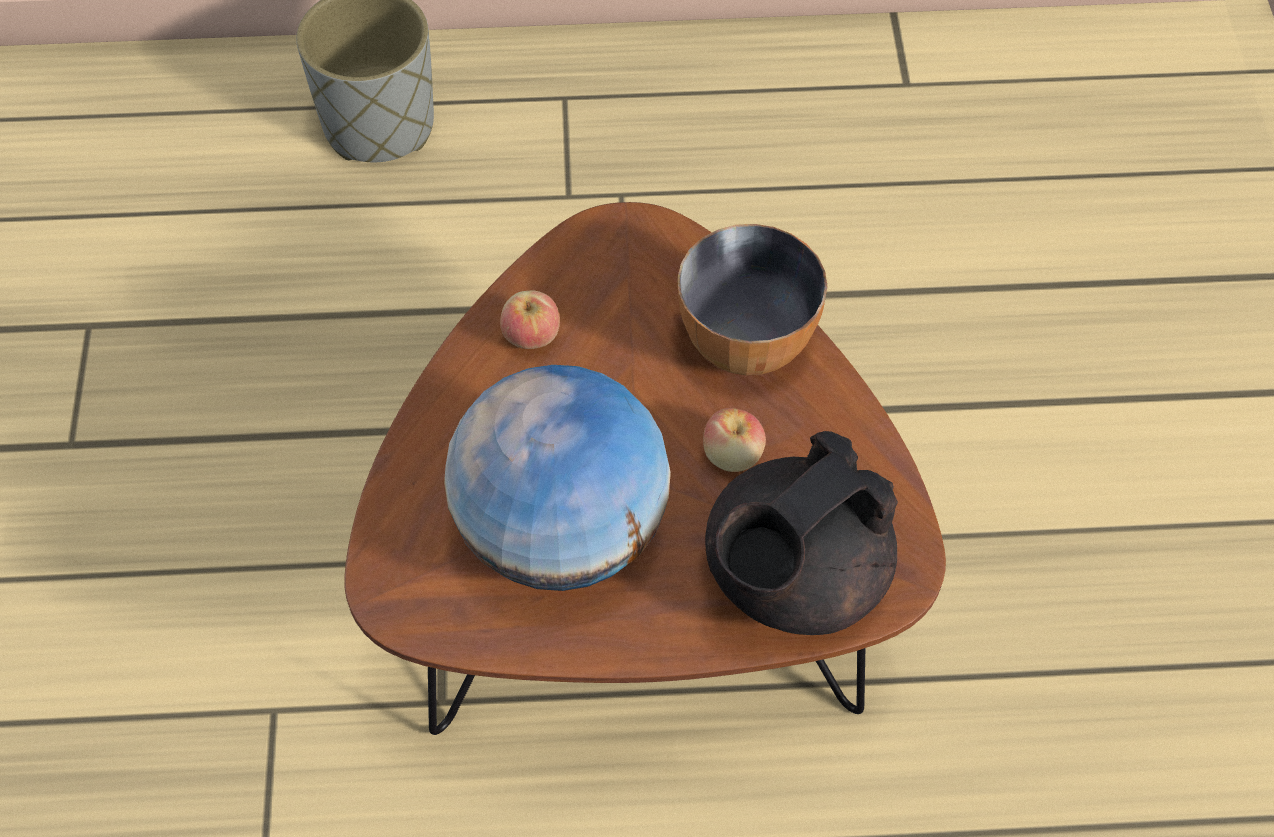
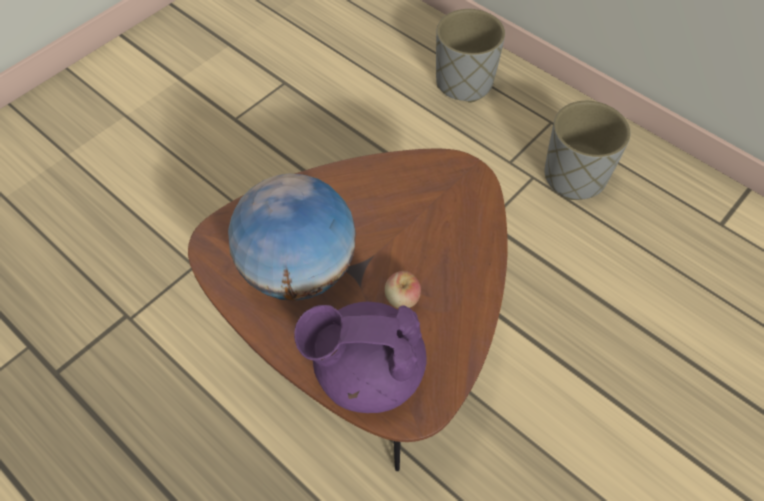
camera: 45 degrees right, 0 degrees up
apple [500,290,560,349] -> none
bowl [677,224,828,376] -> none
black teapot [705,431,898,635] -> purple teapot [294,302,427,413]
none -> grey planter [544,101,630,200]

